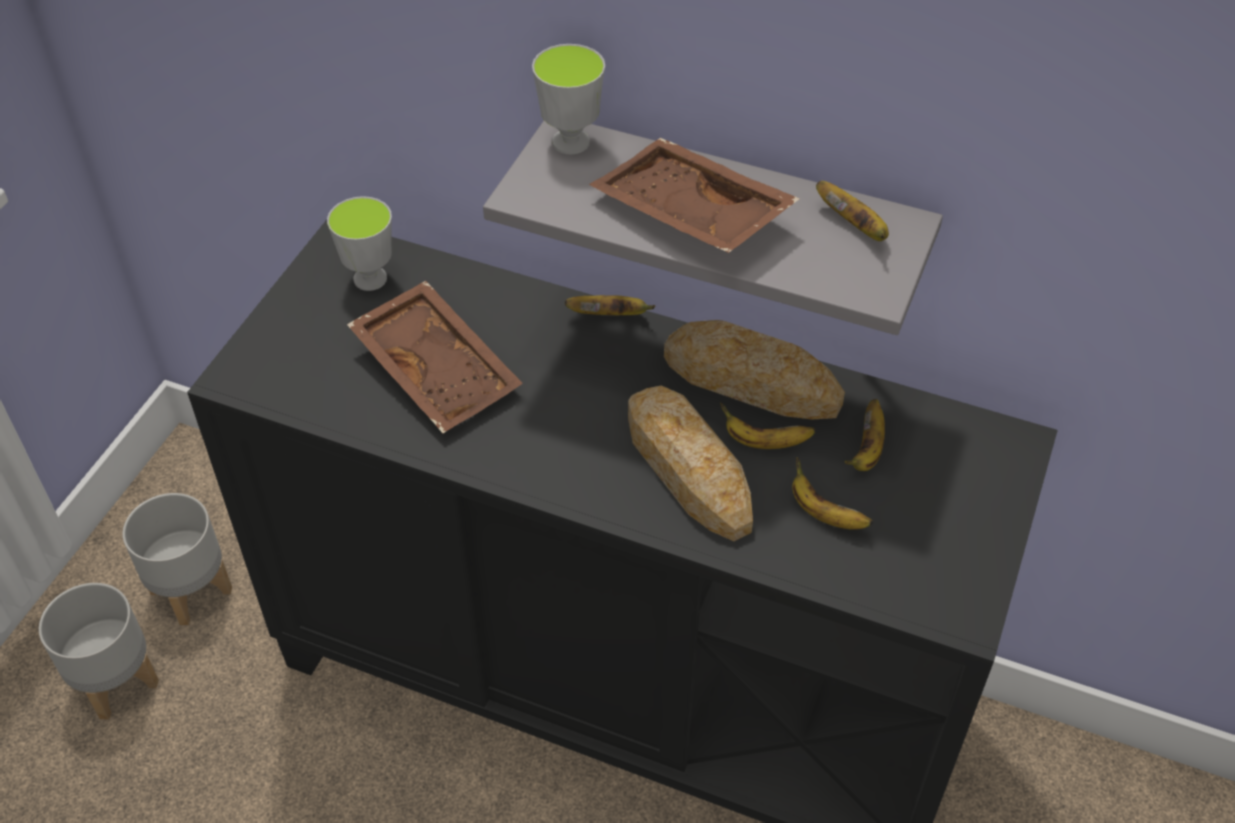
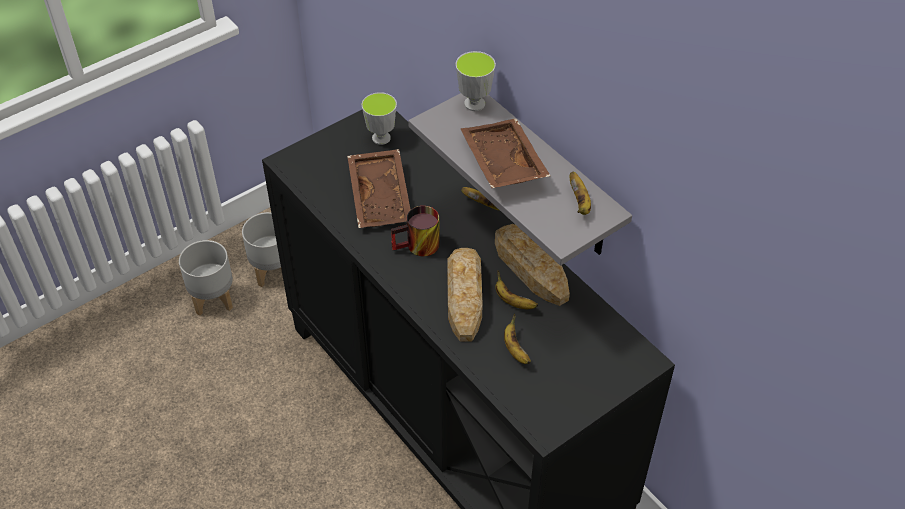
camera: 30 degrees right, 0 degrees up
banana [845,399,885,471] -> none
none -> mug [391,206,440,257]

